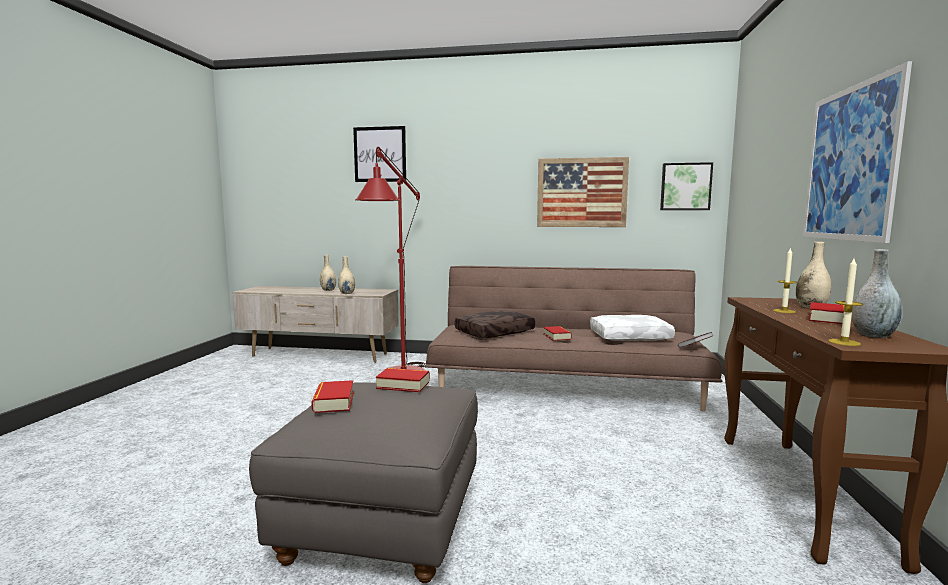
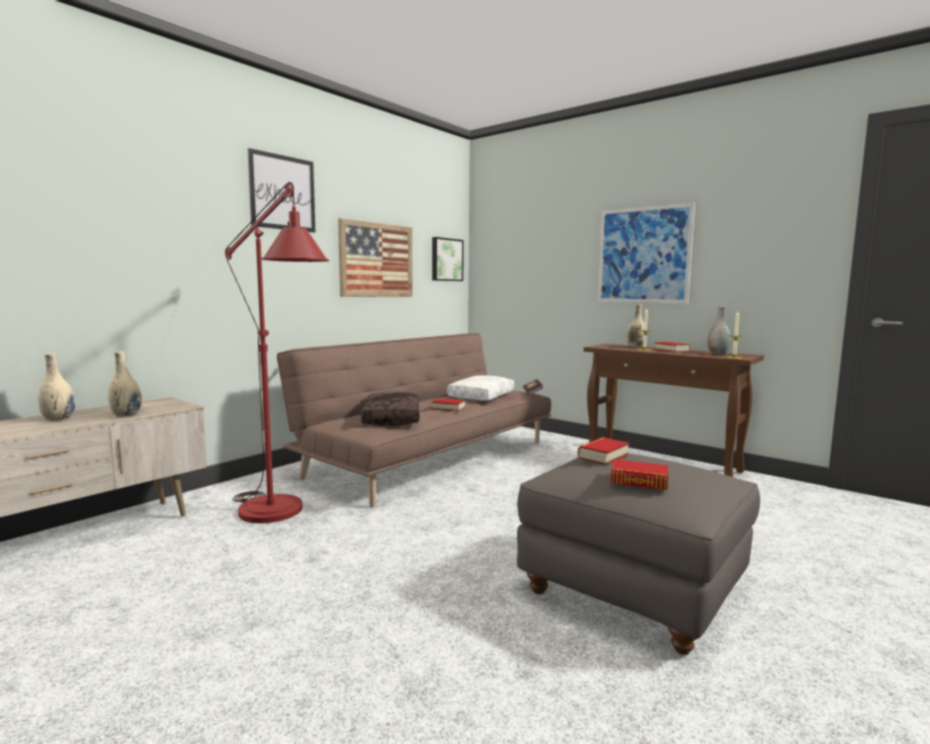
camera: 60 degrees left, 0 degrees up
picture [353,126,406,182] -> picture moved to [247,148,315,233]

